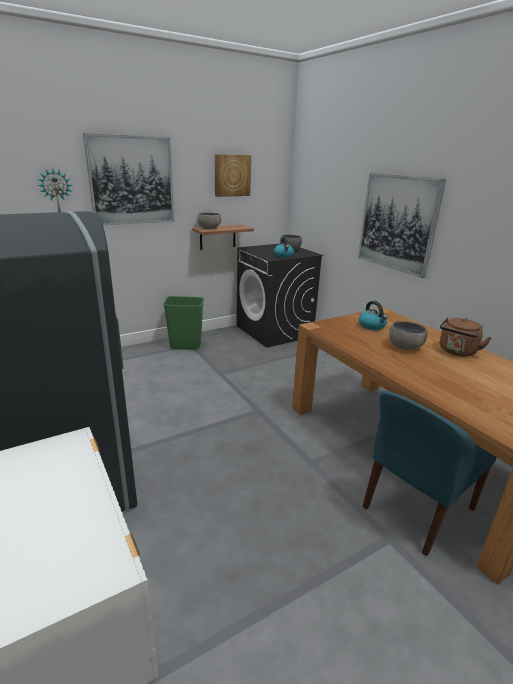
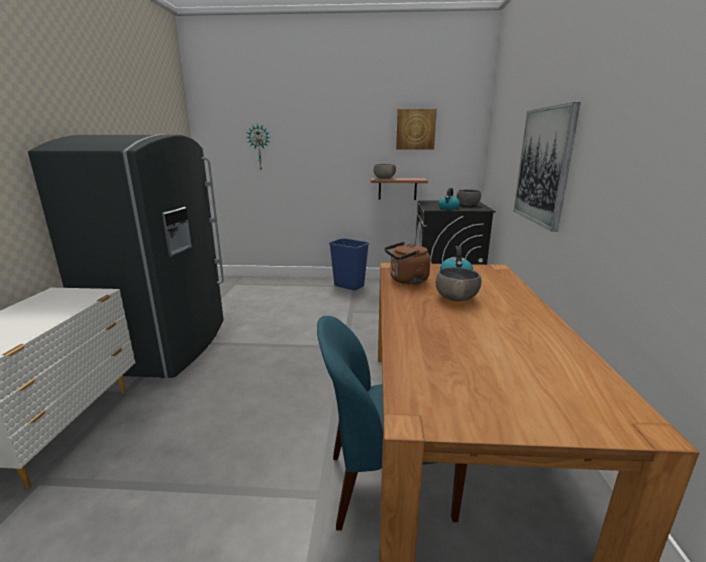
camera: 35 degrees right, 5 degrees down
picture [83,133,174,225] -> none
green trash can [163,296,204,350] -> blue trash can [329,238,369,290]
brown kettle [440,316,492,356] -> brown kettle moved to [385,242,430,284]

